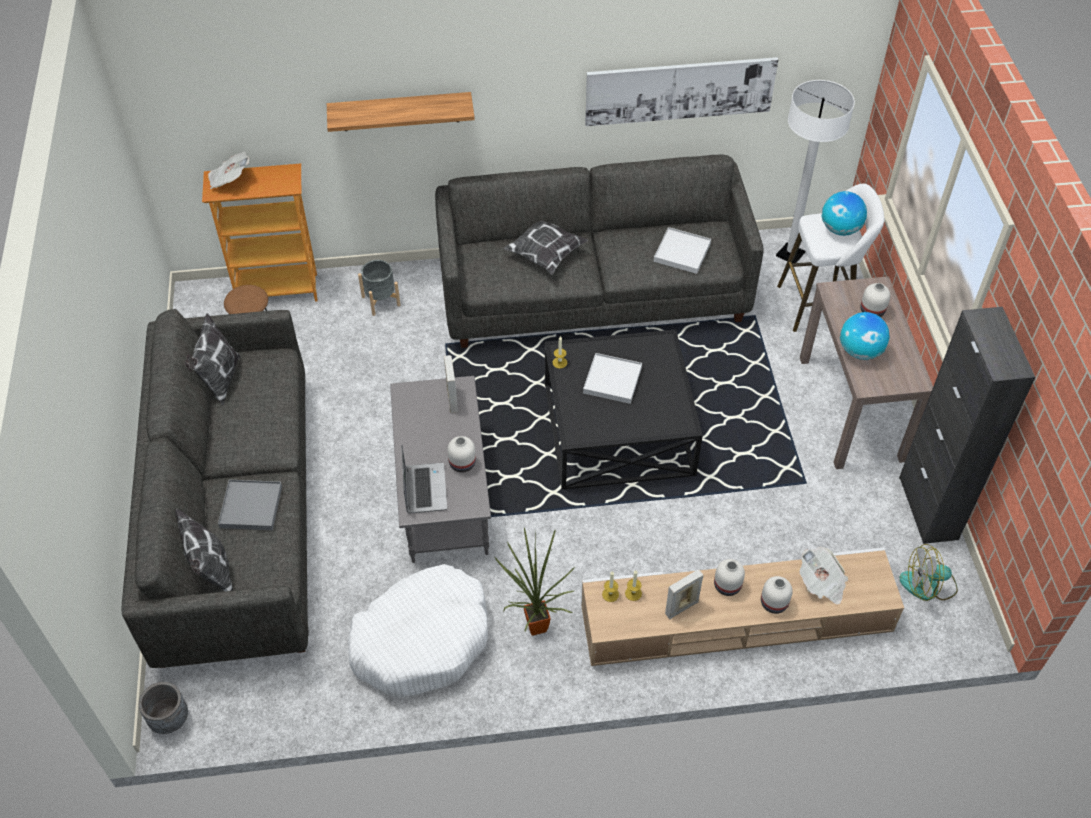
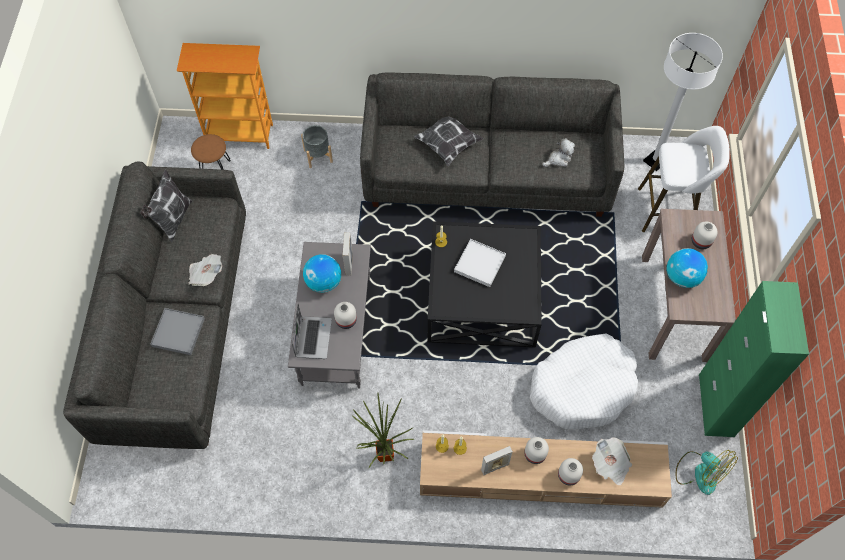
camera: 10 degrees right, 10 degrees up
grey planter [139,682,188,734] -> none
pillow [175,509,233,591] -> none
newspaper [208,152,249,189] -> newspaper moved to [189,254,222,286]
shelf [327,92,475,132] -> none
white dog bed [348,564,488,697] -> white dog bed moved to [530,334,638,430]
picture [585,57,778,126] -> none
white tray [653,227,711,274] -> plush toy [542,138,575,167]
globe [822,191,867,236] -> globe moved to [303,254,341,293]
black cabinet [899,307,1035,544] -> green cabinet [699,281,809,437]
fan [899,544,958,601] -> fan turned 135 degrees counterclockwise [676,450,738,495]

